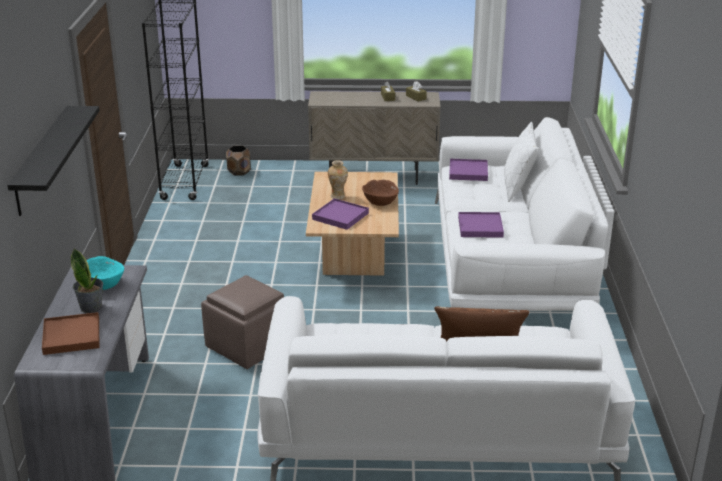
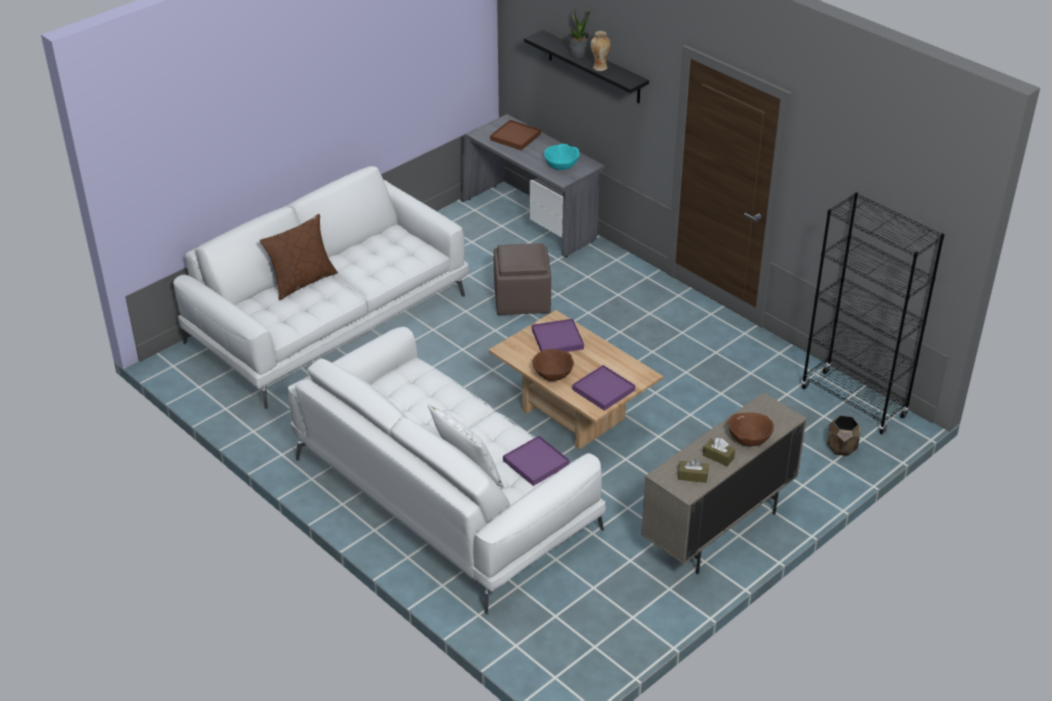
camera: 135 degrees right, 10 degrees up
potted plant [71,248,103,313] -> potted plant moved to [567,6,590,58]
vase [328,160,348,199] -> vase moved to [590,31,611,71]
purple tray [458,212,504,238] -> purple tray moved to [572,365,635,411]
none -> brown bowl [728,412,774,446]

